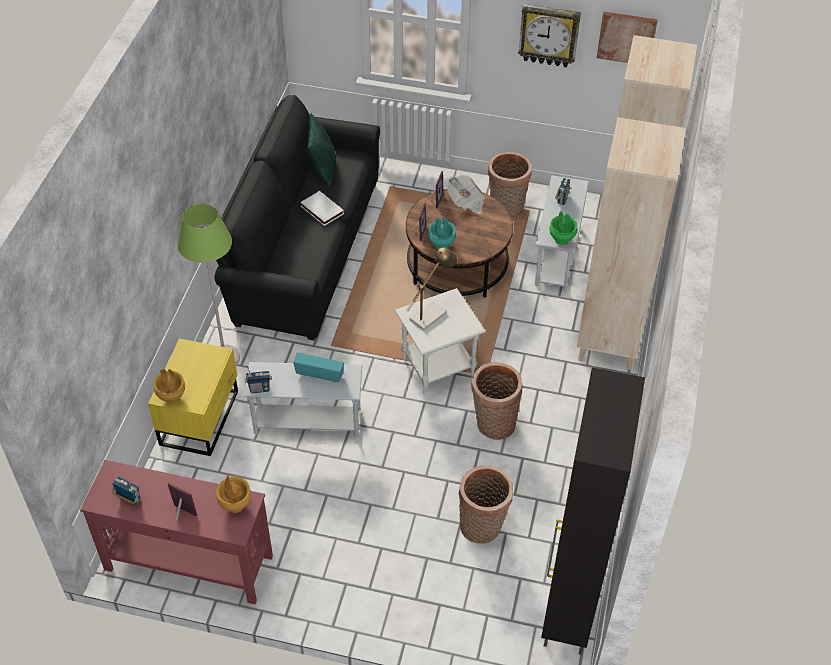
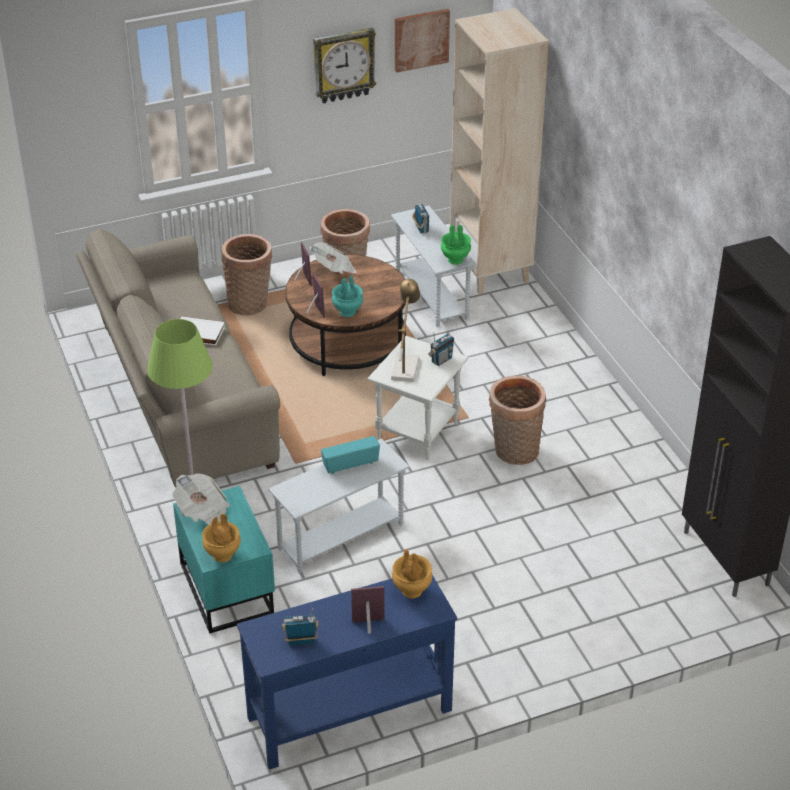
camera: 35 degrees left, 10 degrees down
red console table [80,460,273,604] -> blue console table [237,576,457,770]
yellow nightstand [148,338,238,456] -> turquoise nightstand [173,486,275,634]
black sofa [215,95,380,341] -> beige sofa [76,229,280,487]
radio [245,366,272,393] -> radio moved to [428,332,454,366]
green pillow [307,113,336,188] -> none
basket [459,465,513,544] -> basket moved to [222,234,273,316]
beige bookcase [577,117,686,370] -> none
none -> newspaper [173,474,230,525]

